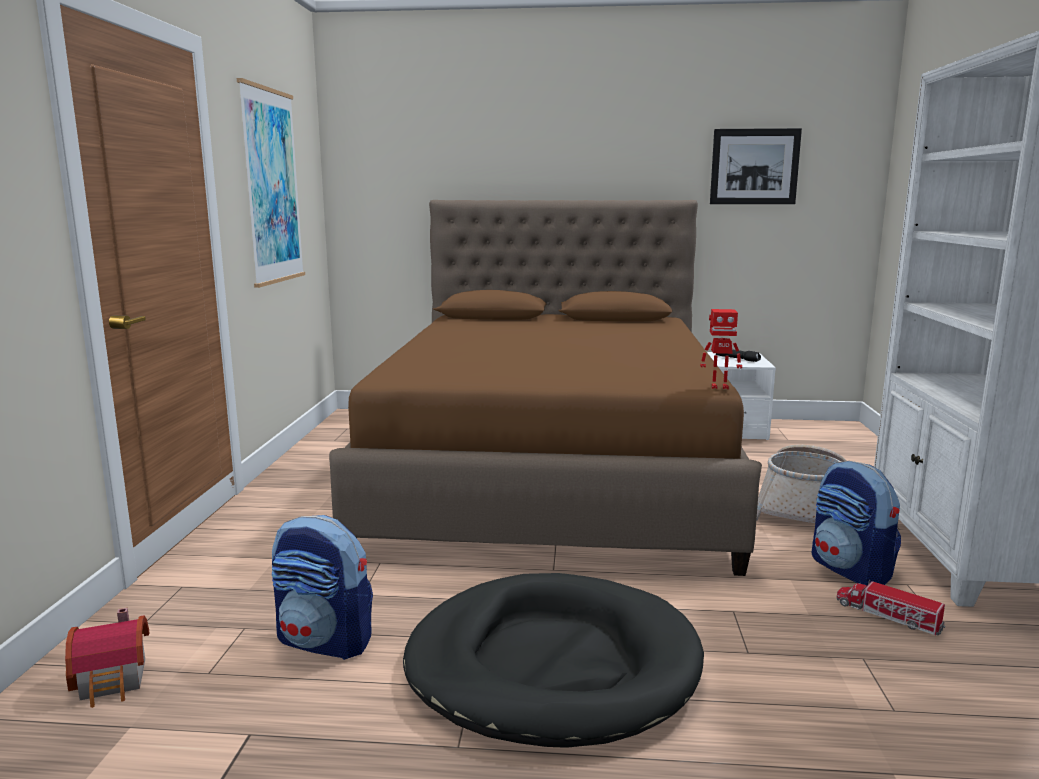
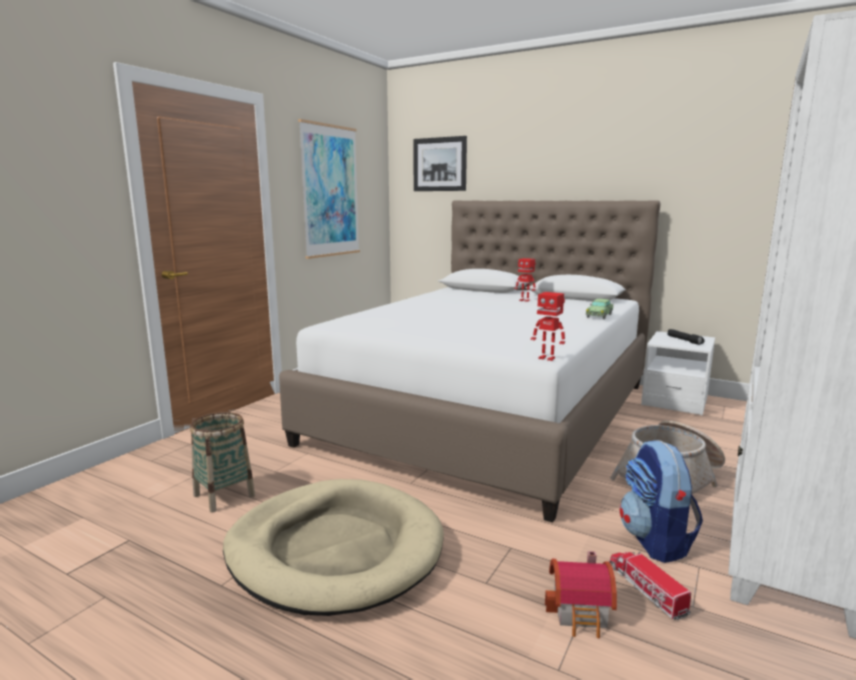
camera: 25 degrees right, 0 degrees up
toy house [65,608,150,708] -> toy house moved to [545,551,617,639]
backpack [272,515,373,660] -> basket [190,412,255,512]
brown bed [329,200,762,576] -> white bed [279,200,660,523]
black dog bed [403,573,704,748] -> beige dog bed [223,479,444,616]
picture [710,128,802,204] -> picture moved to [413,136,467,191]
none -> toy robot [514,258,536,302]
none -> toy car [585,299,613,319]

